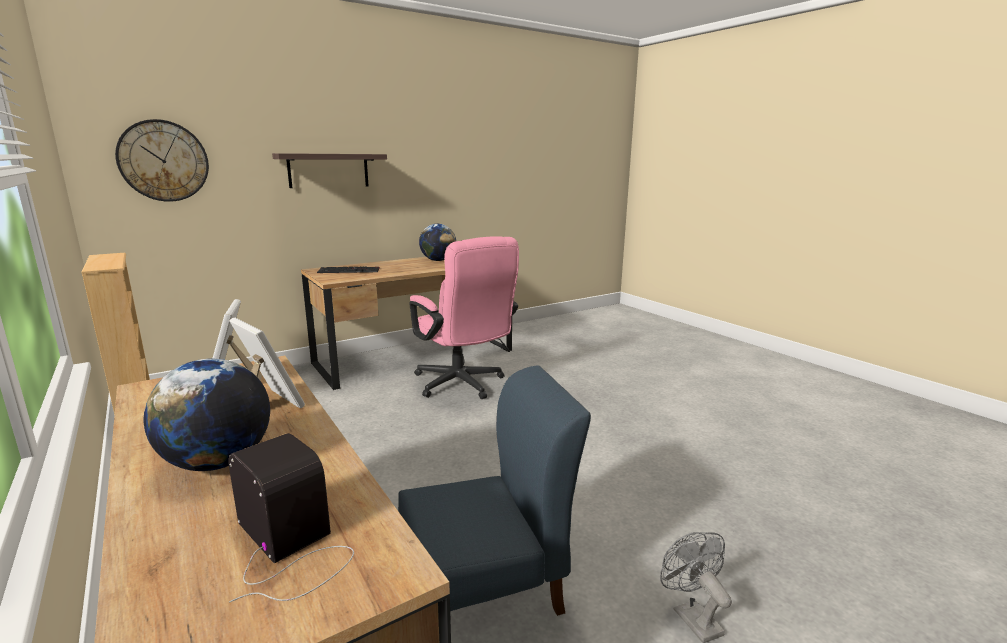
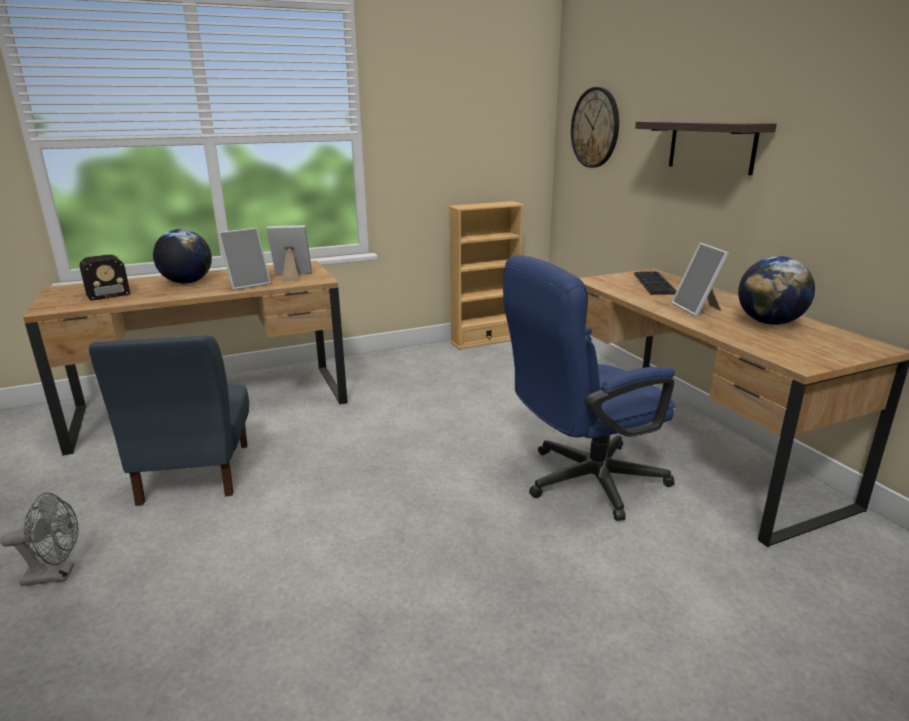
camera: 100 degrees right, 5 degrees up
pink office chair [409,236,519,399] -> blue office chair [503,255,675,521]
none -> picture frame [671,243,729,317]

